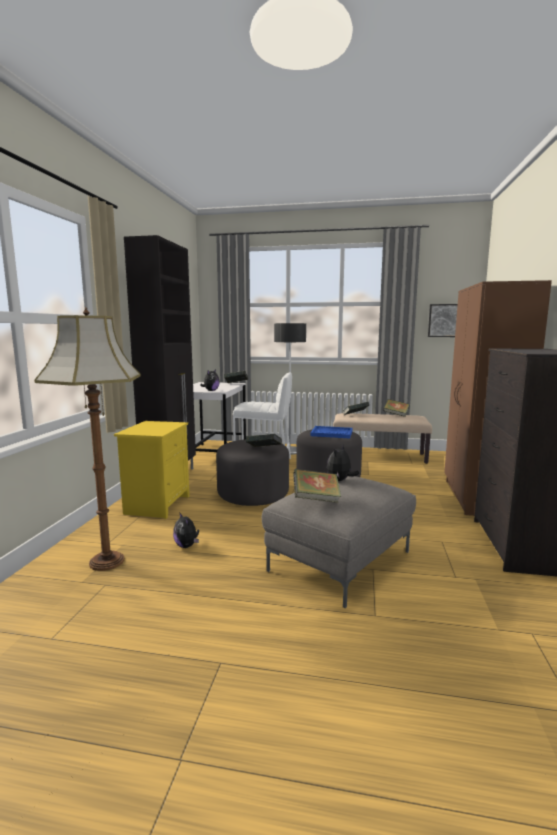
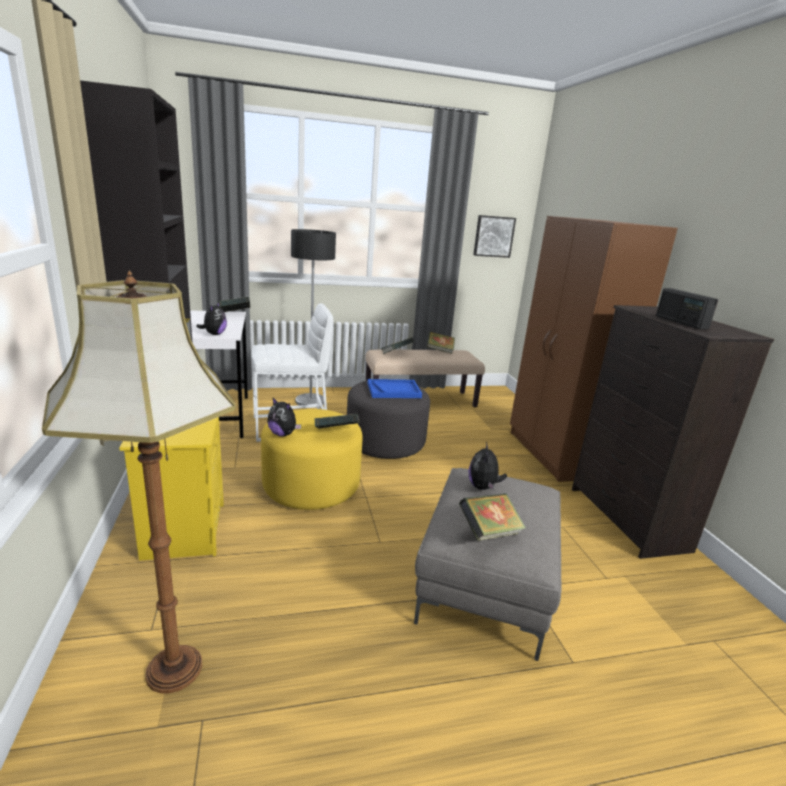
camera: 25 degrees left, 10 degrees up
plush toy [173,512,199,548] -> plush toy moved to [267,398,301,437]
grey ottoman [216,440,289,506] -> yellow ottoman [261,409,363,510]
none -> radio [656,288,718,329]

